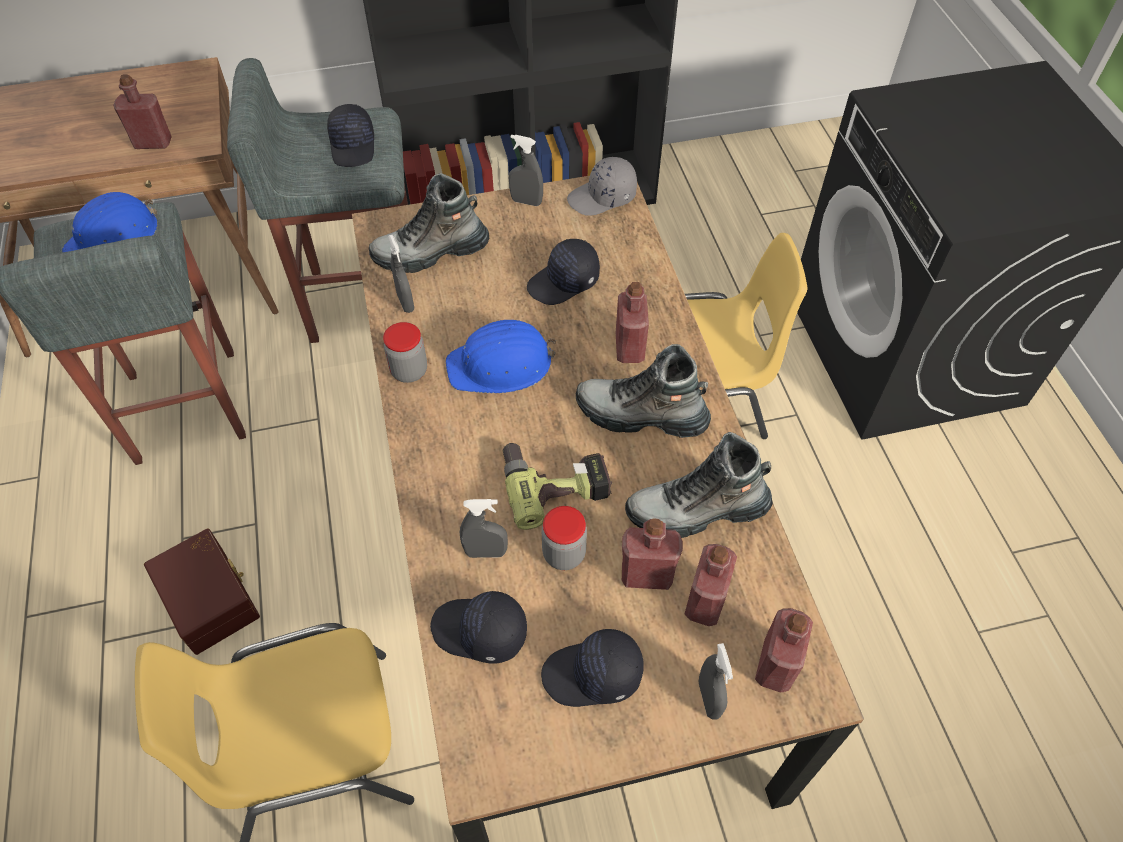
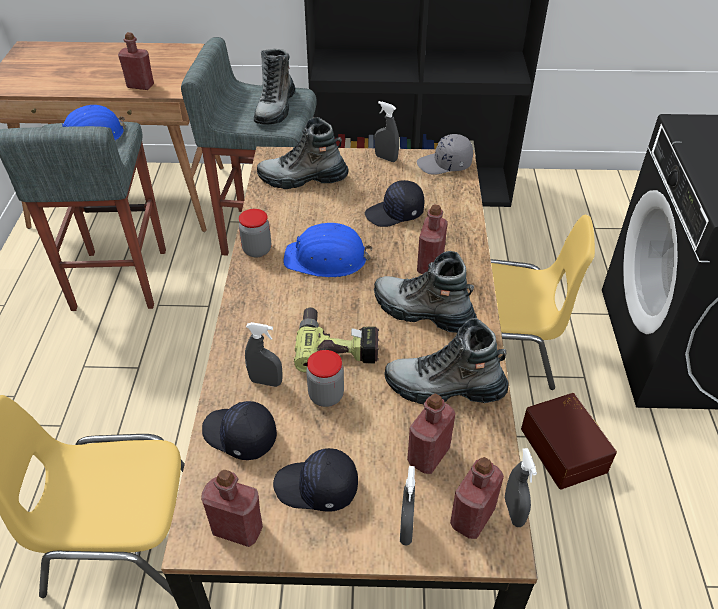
camera: 15 degrees right, 10 degrees down
brown storage box [144,528,260,655] -> brown storage box moved to [521,393,617,490]
black cap [327,104,374,167] -> boot [254,49,295,124]
grey spray bottle [388,234,414,313] -> grey spray bottle moved to [505,448,537,527]
red bottle [622,519,683,590] -> red bottle moved to [201,470,263,547]

